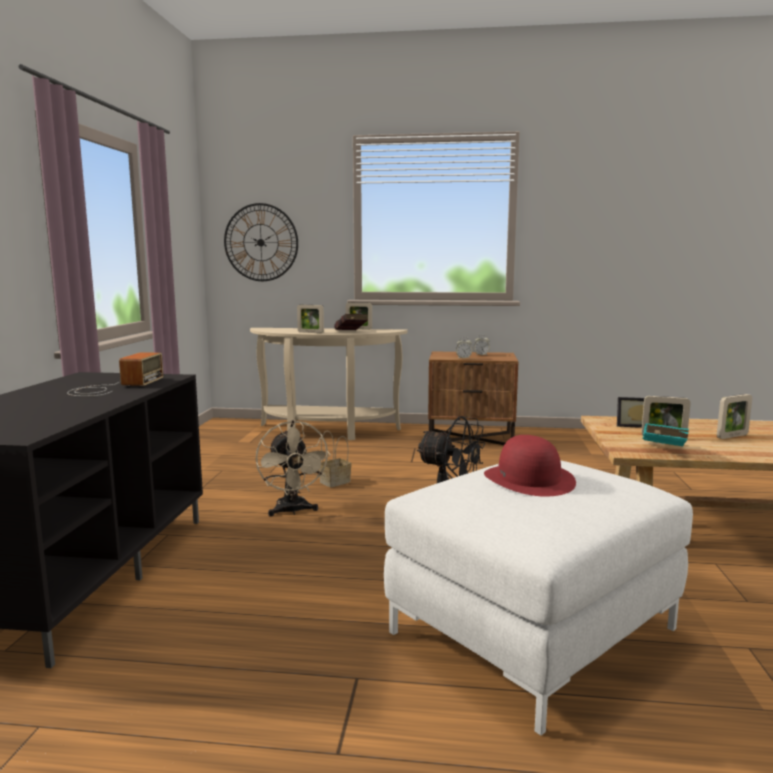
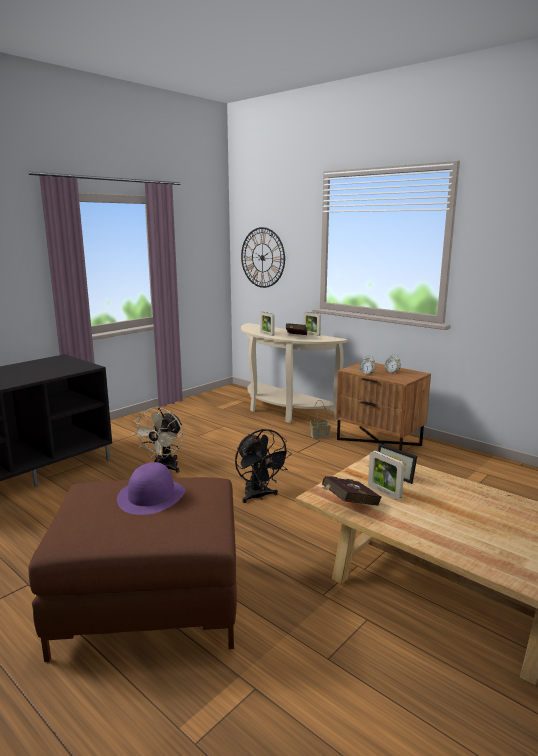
camera: 35 degrees right, 5 degrees up
radio [67,352,163,396] -> none
basket [319,431,352,487] -> basket moved to [310,400,331,439]
white ottoman [384,460,693,736] -> brown ottoman [29,477,237,662]
red hat [484,435,576,497] -> purple hat [117,462,185,515]
turquoise book [643,423,689,446] -> red book [322,476,382,506]
picture frame [717,394,752,439] -> none

